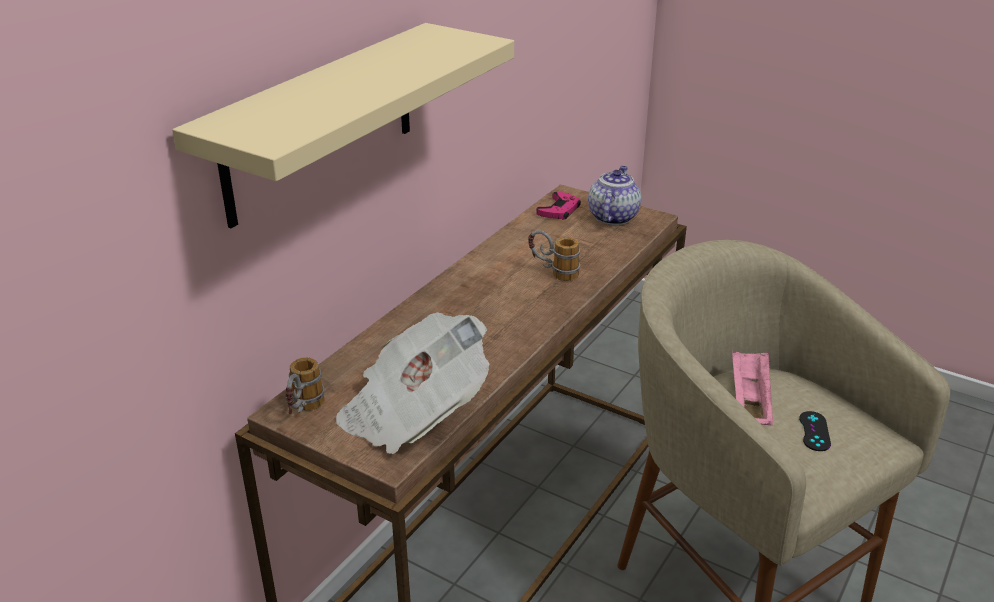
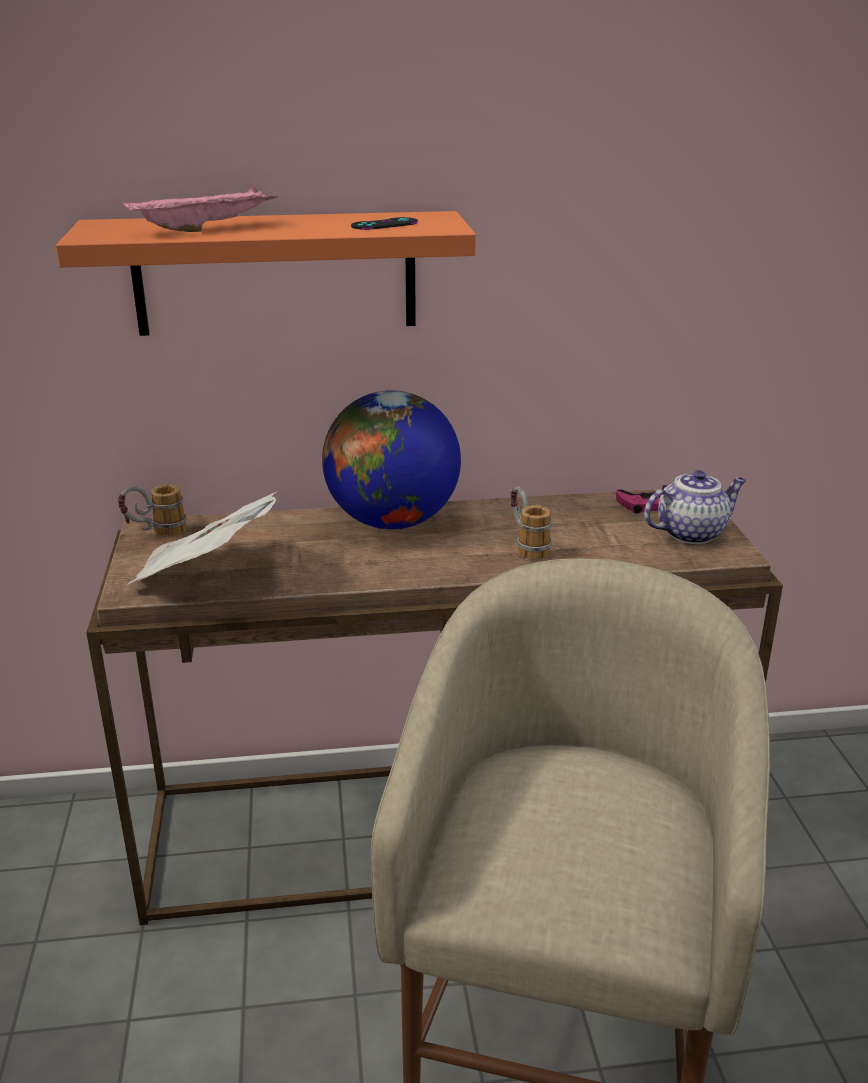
camera: 50 degrees right, 5 degrees down
beige shelf [172,23,514,228] -> orange shelf [56,211,476,336]
pink tray [732,351,773,426] -> pink tray moved to [122,185,279,232]
black game controller [799,411,831,451] -> black game controller moved to [351,217,418,230]
none -> globe [322,390,461,529]

